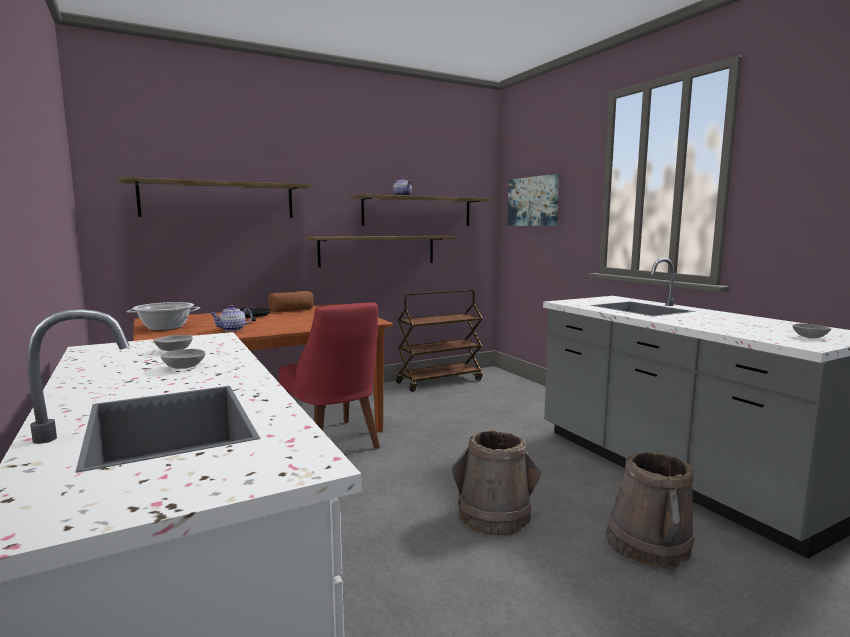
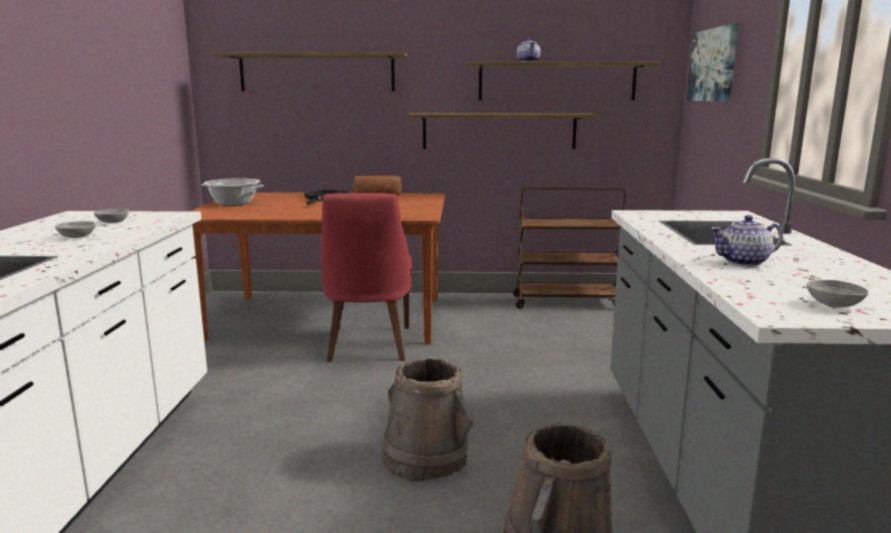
camera: 30 degrees right, 5 degrees up
teapot [210,305,253,331] -> teapot moved to [710,215,783,266]

